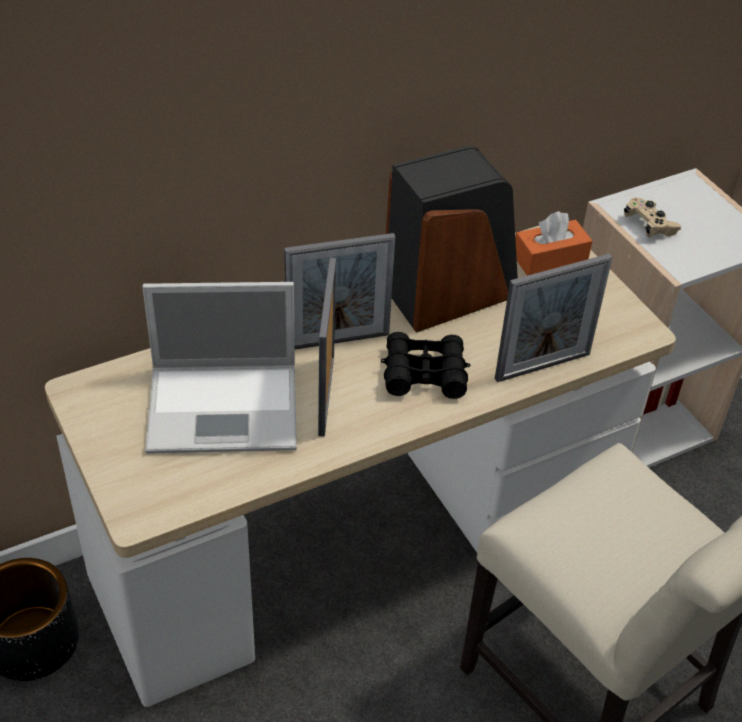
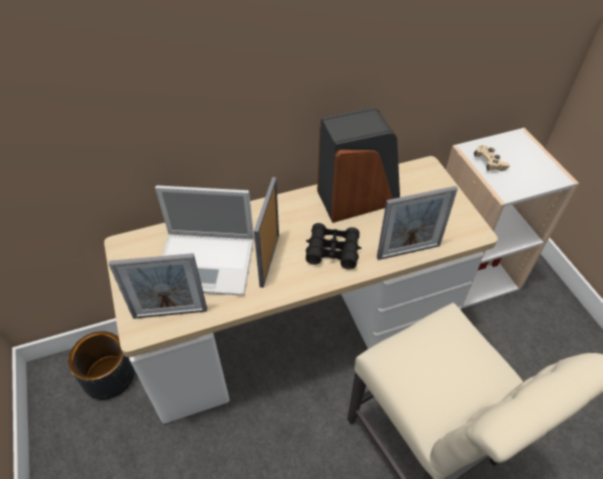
camera: 10 degrees right, 5 degrees up
picture frame [284,233,395,350] -> picture frame moved to [109,253,207,319]
orange tissue box [515,211,592,276] -> none

